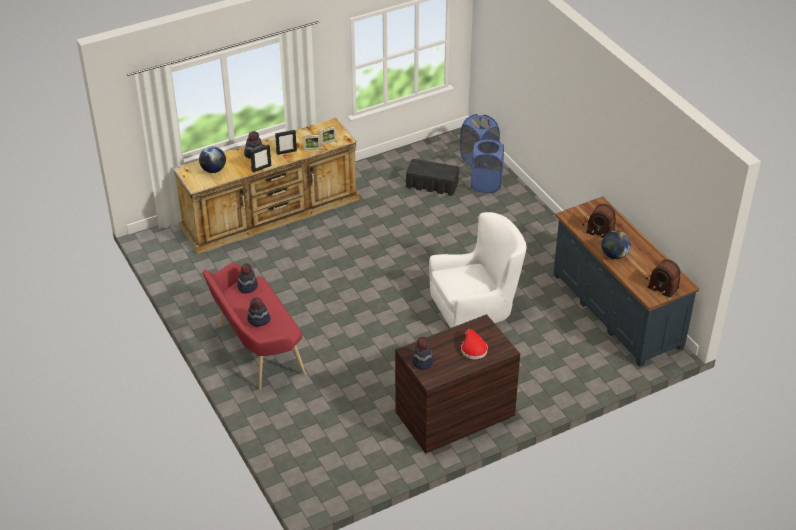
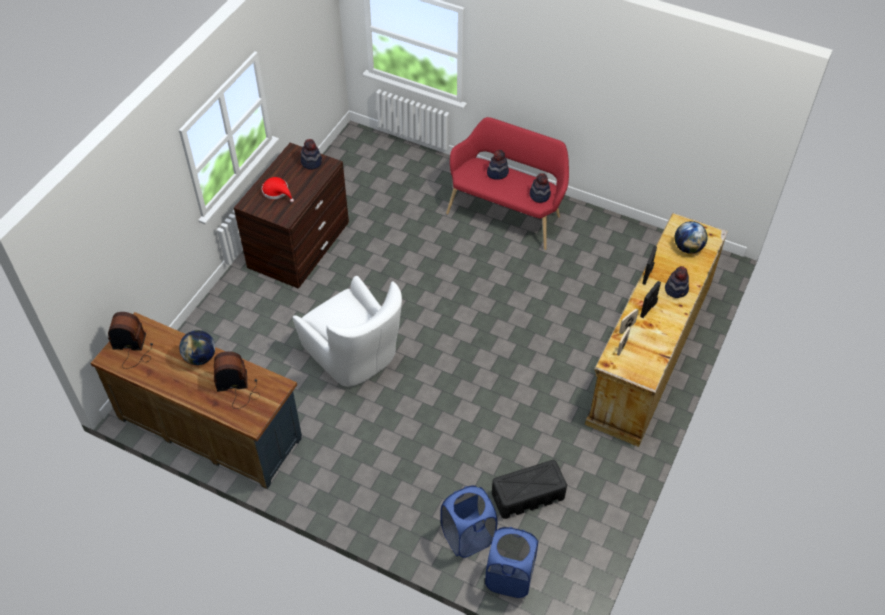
camera: 145 degrees right, 10 degrees up
white armchair [429,212,527,328] -> white armchair turned 75 degrees counterclockwise [292,276,402,387]

